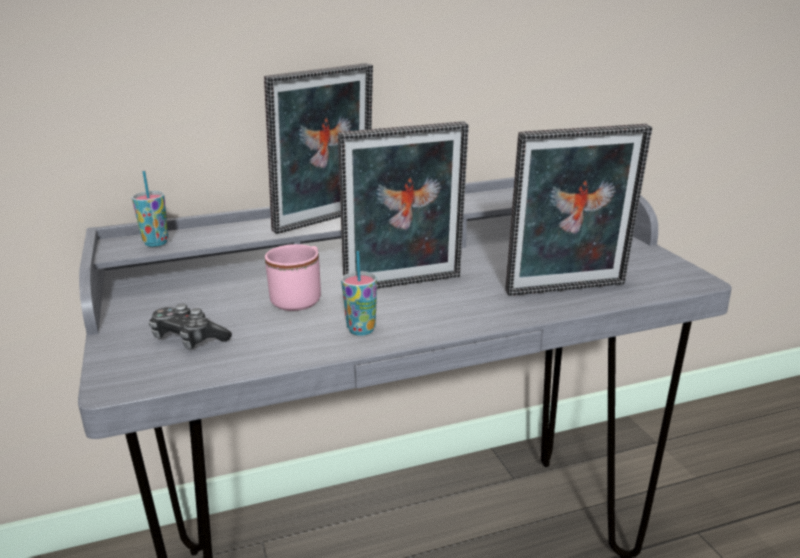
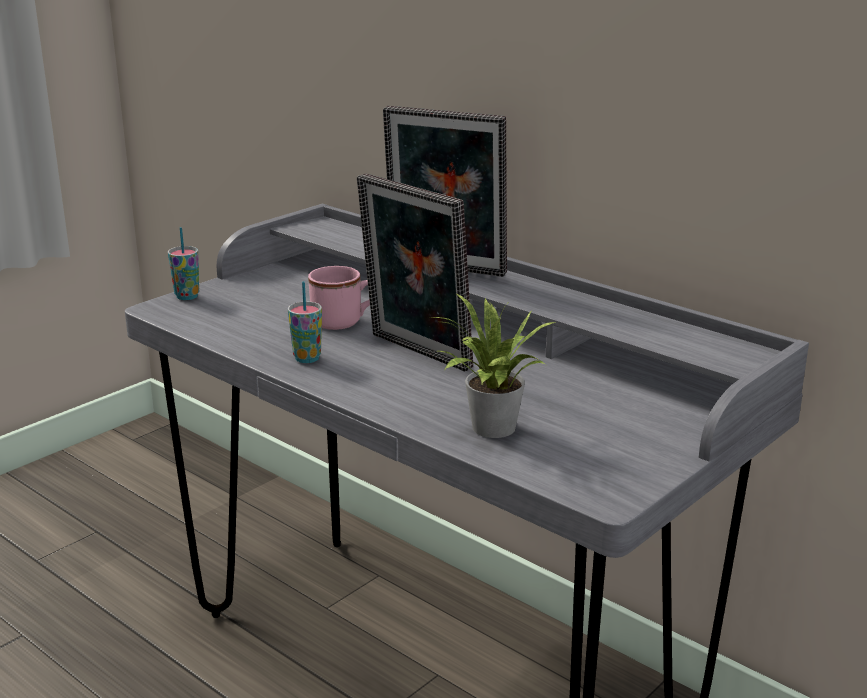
camera: 60 degrees right, 0 degrees up
cup [132,171,168,247] -> cup moved to [168,227,199,300]
game controller [149,304,232,349] -> none
picture frame [506,124,652,296] -> potted plant [432,293,557,438]

